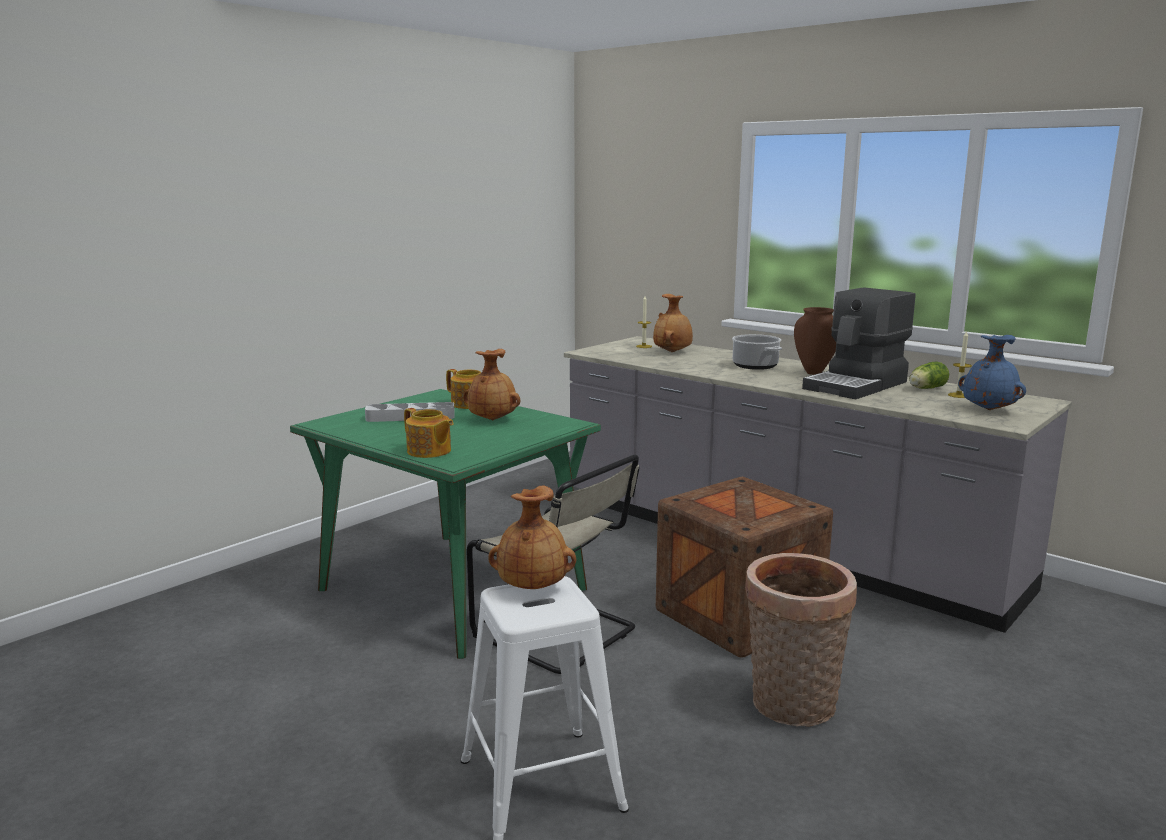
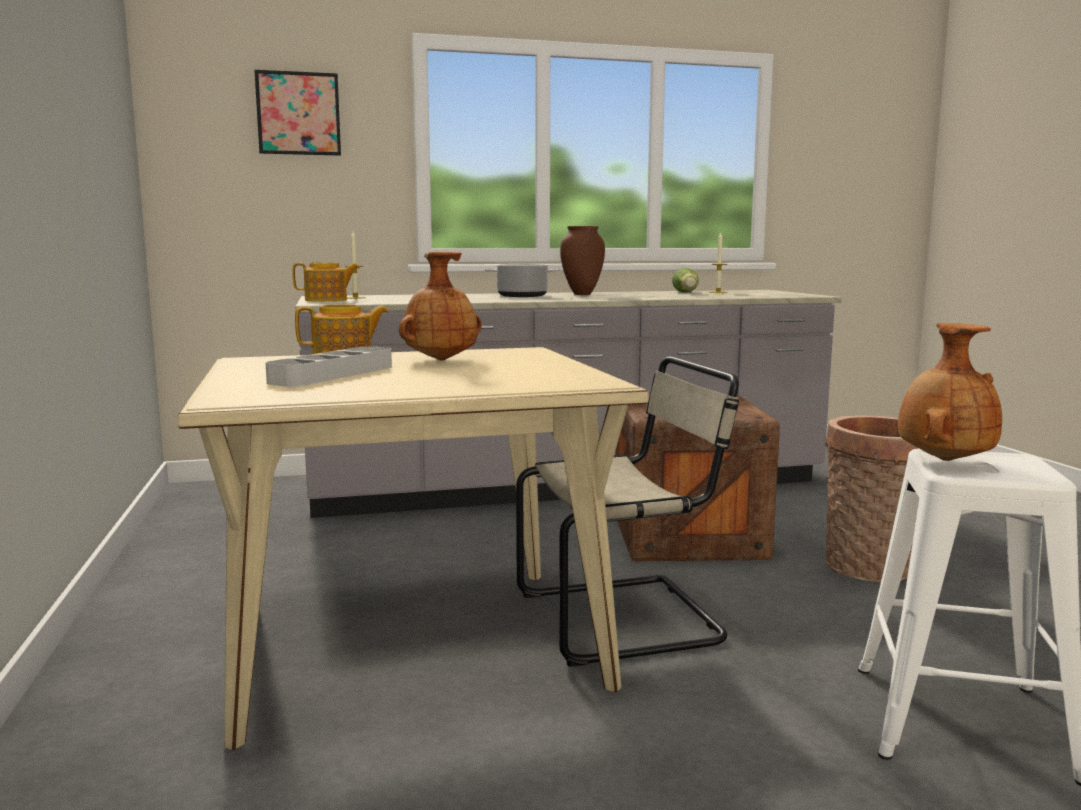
camera: 55 degrees left, 5 degrees down
green dining table [290,389,601,659] -> beige dining table [178,347,649,750]
teapot [404,408,453,458] -> teapot moved to [293,262,359,302]
brown vase [653,294,693,352] -> none
coffee machine [802,287,915,399] -> none
blue vase [958,335,1026,410] -> none
none -> picture [254,70,341,156]

